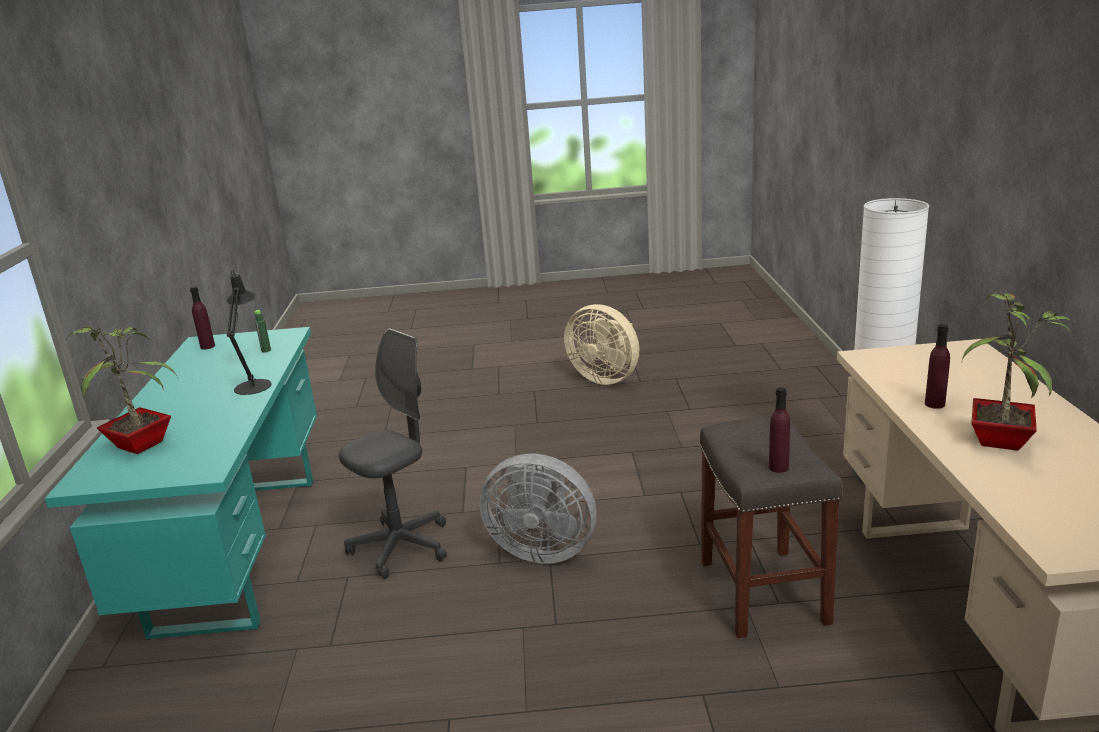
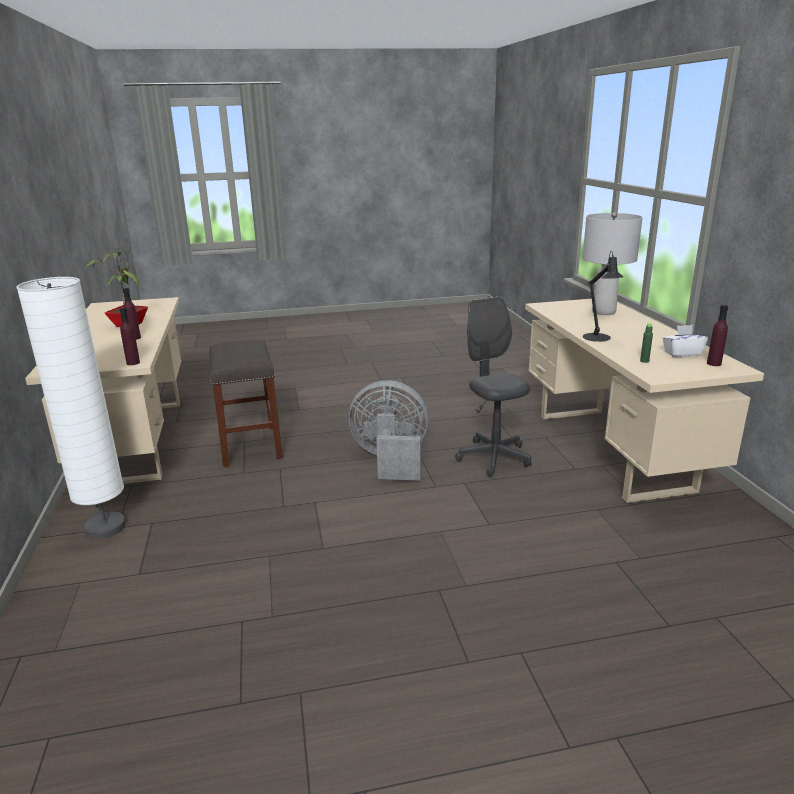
camera: 170 degrees right, 0 degrees up
turquoise desk [45,327,317,640] -> beige desk [525,299,764,504]
potted plant [66,321,178,454] -> grey table lamp [583,212,643,315]
grey office chair [339,328,447,579] -> grey office chair turned 120 degrees clockwise [455,297,531,477]
beige fan [564,304,639,385] -> none
purple bottle [769,387,790,473] -> purple bottle moved to [119,307,140,365]
none -> white tissue box [662,325,708,357]

